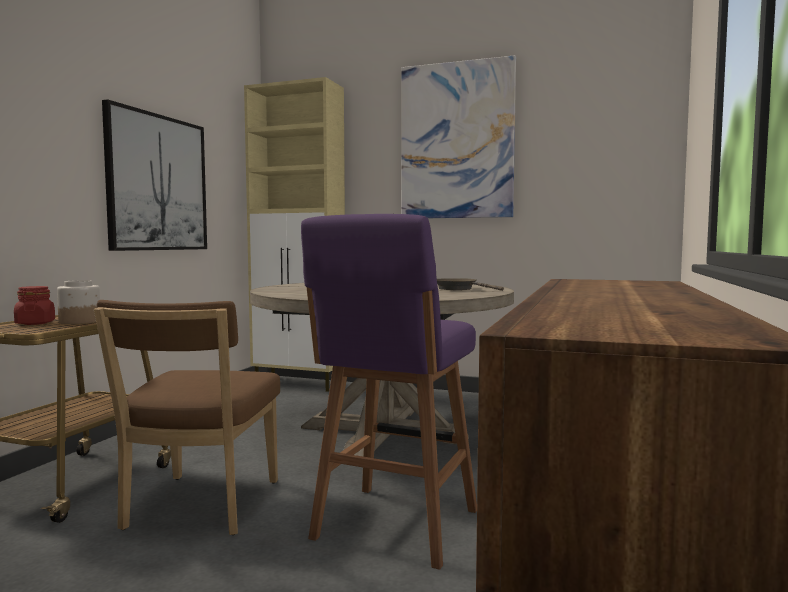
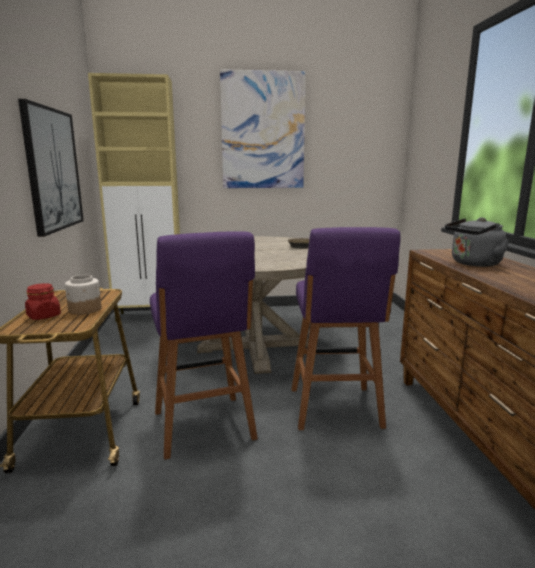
camera: 25 degrees left, 10 degrees up
brown chair [94,300,280,535] -> purple stool [150,231,258,460]
none -> grey kettle [445,217,510,267]

